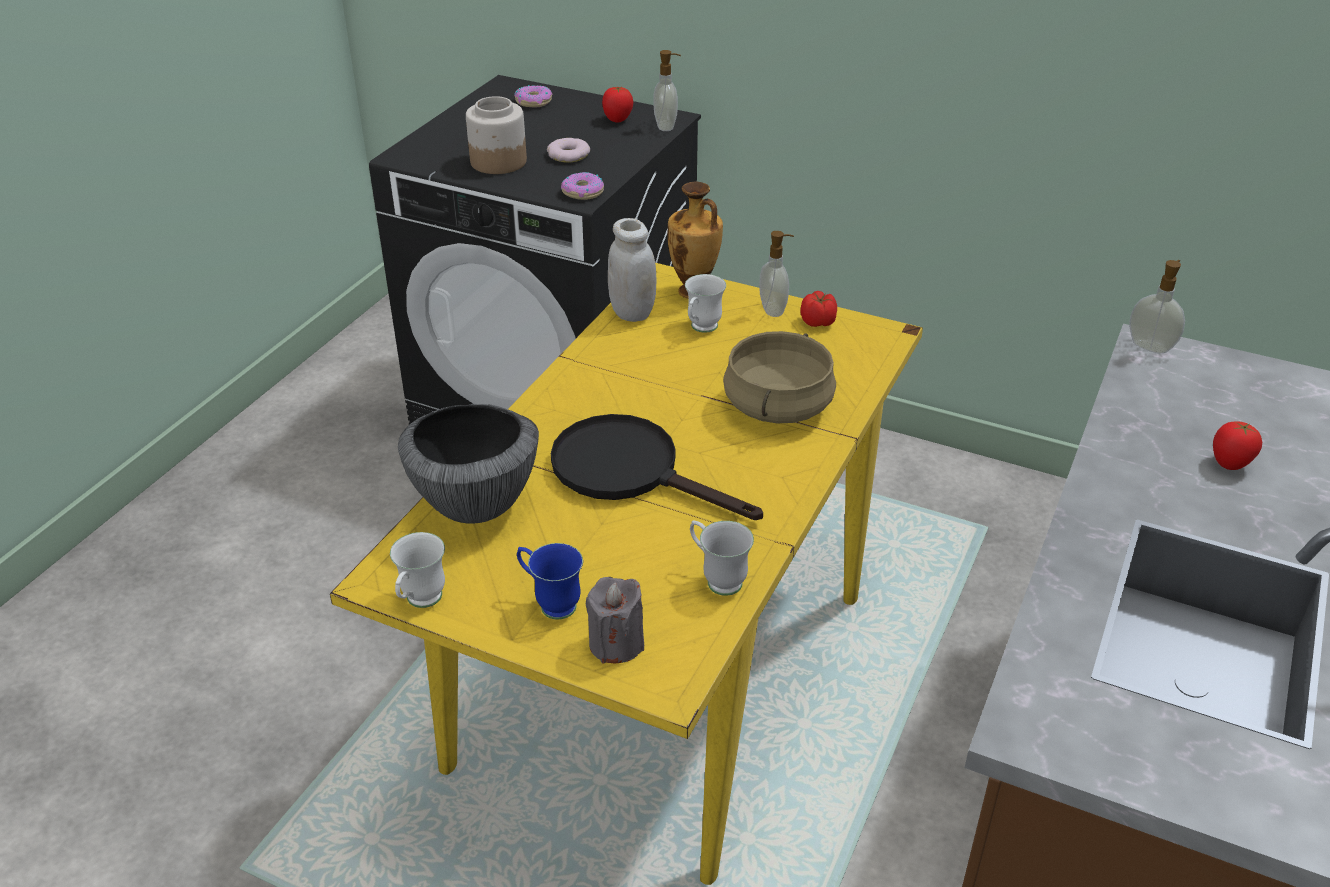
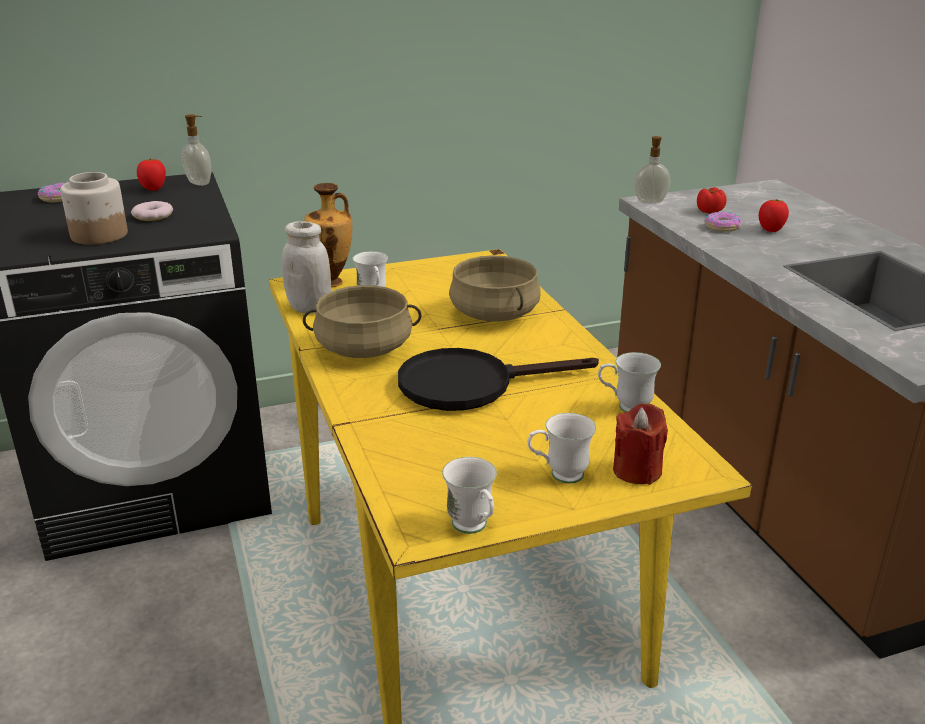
camera: 45 degrees left, 10 degrees down
bowl [398,404,539,524] -> none
blue mug [517,543,583,620] -> white mug [527,413,596,484]
donut [561,172,604,200] -> donut moved to [705,212,741,232]
grey candle [586,577,644,663] -> red candle [613,403,668,485]
soap dispenser [759,231,794,317] -> none
tomato [800,291,837,327] -> tomato moved to [697,187,727,214]
none -> beige cooking pot [303,285,421,358]

